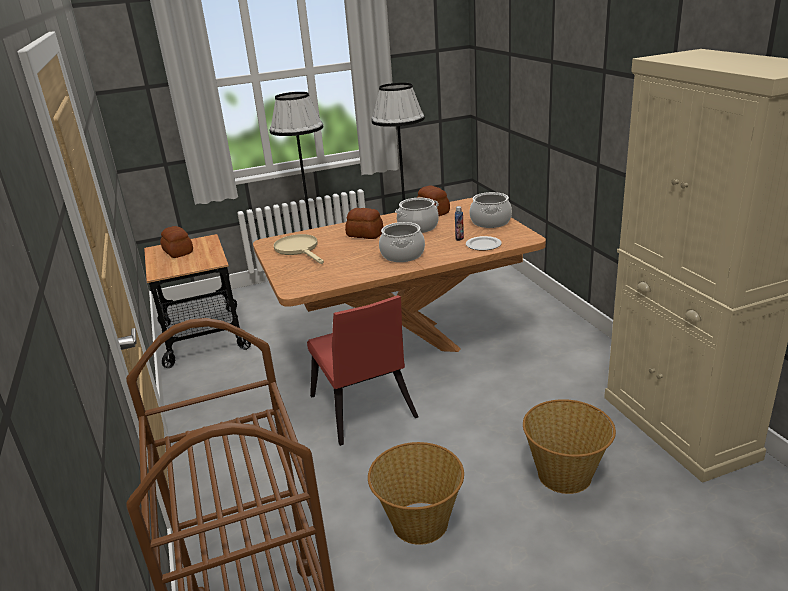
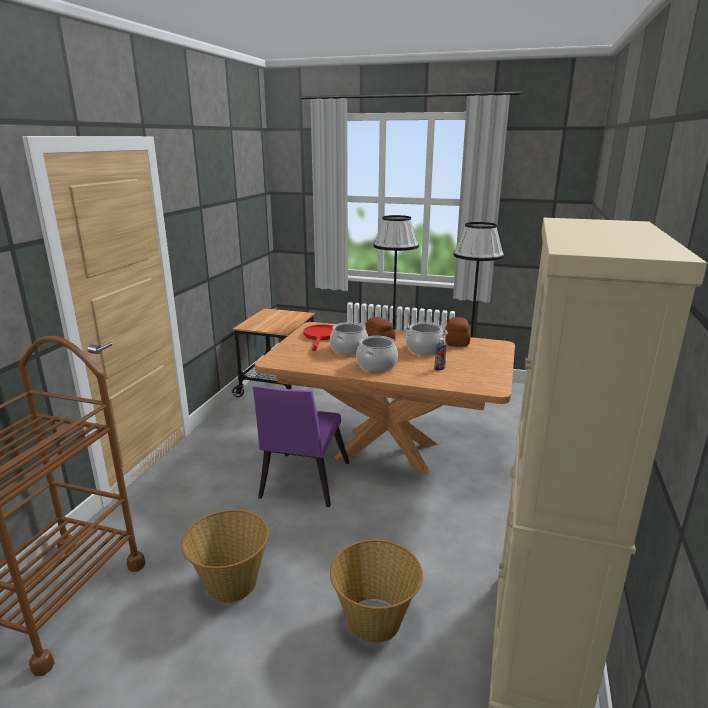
camera: 35 degrees right, 5 degrees down
bread [160,226,193,258] -> none
beige frying pan [274,234,324,264] -> red frying pan [303,325,333,351]
red chair [307,295,418,446] -> purple chair [253,385,350,507]
plate [466,236,501,250] -> none
cooking pot [470,192,512,228] -> cooking pot moved to [330,322,368,355]

